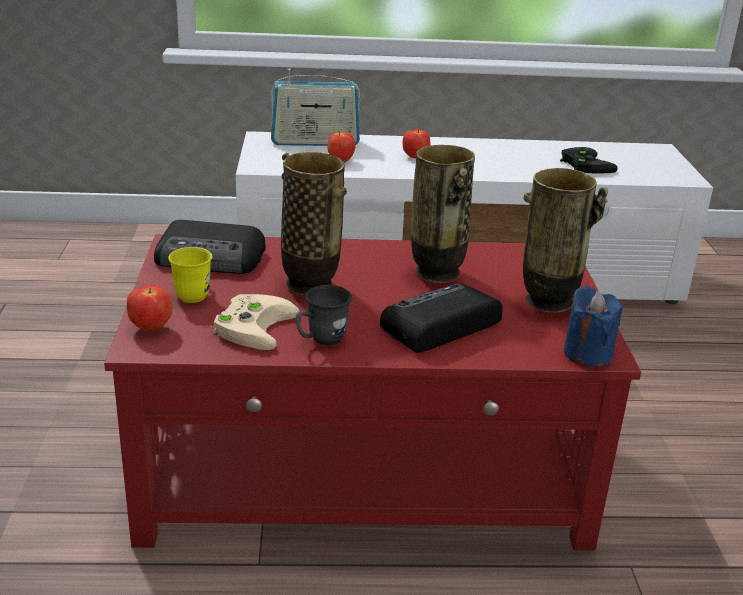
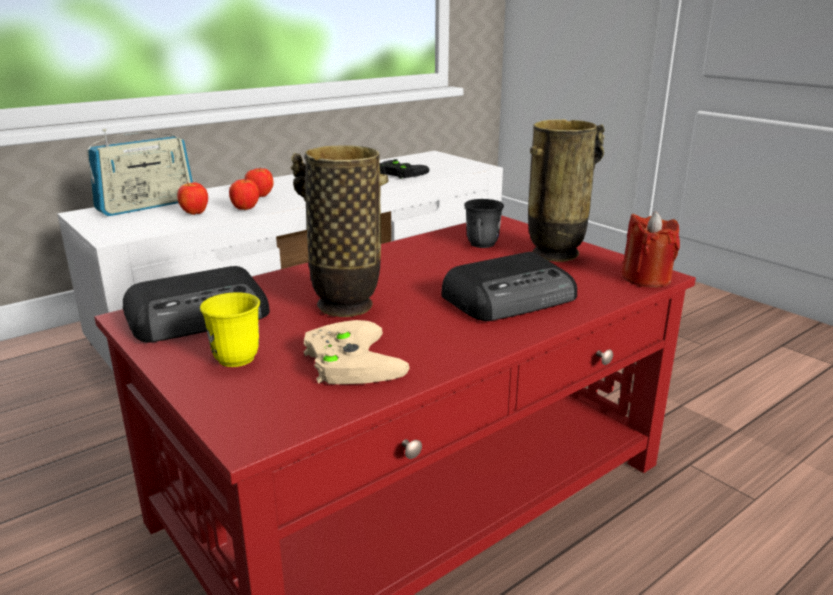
camera: 35 degrees left, 5 degrees down
apple [127,285,172,331] -> apple moved to [229,178,259,210]
grey mug [296,285,352,345] -> grey mug moved to [464,199,504,248]
radio [380,284,503,353] -> radio turned 135 degrees counterclockwise [441,252,577,321]
vase [411,145,475,283] -> none
blue candle [564,286,623,367] -> red candle [622,212,680,288]

